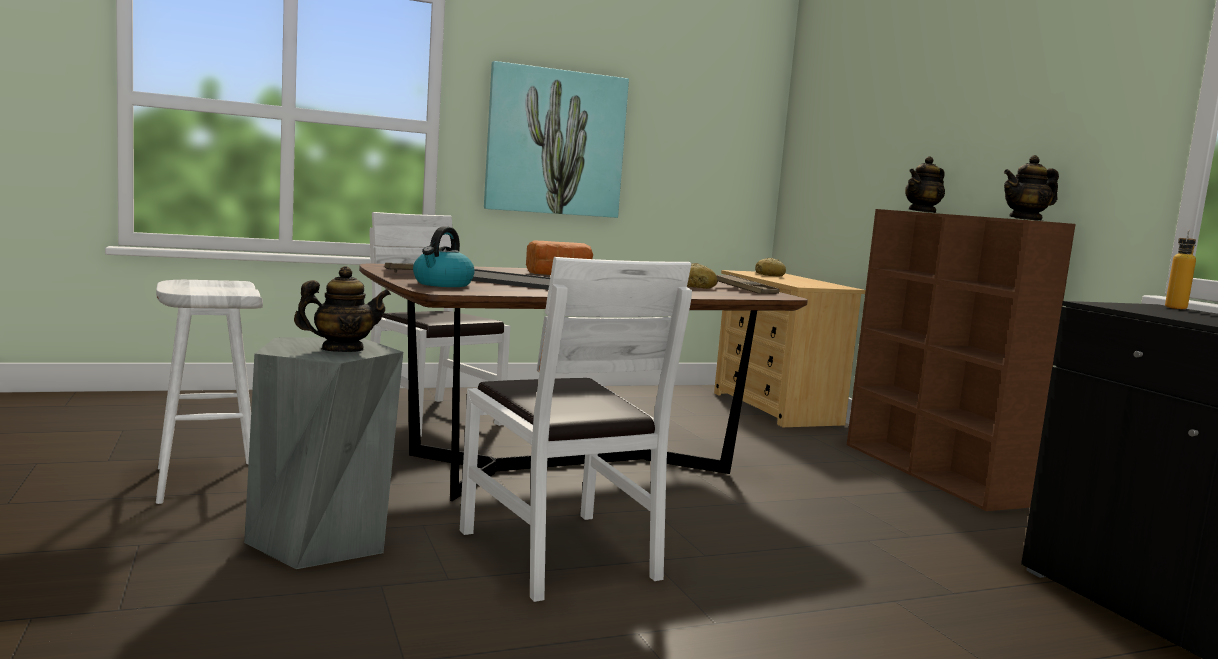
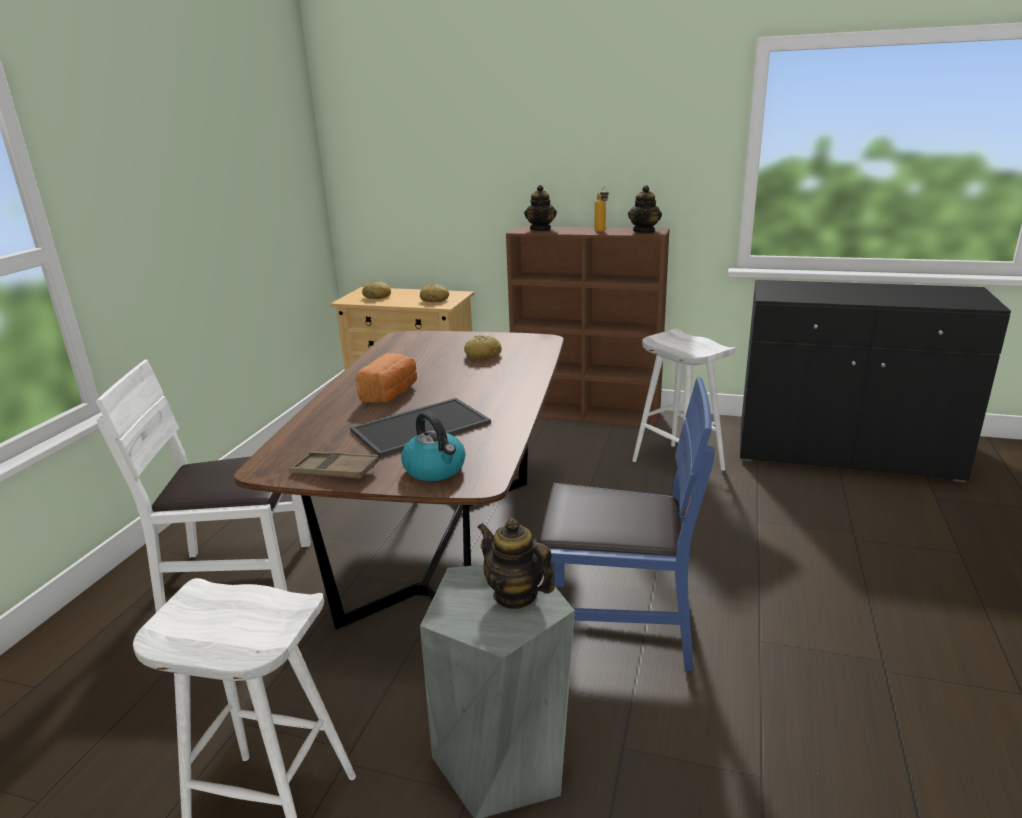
camera: 50 degrees left, 15 degrees up
teapot [294,266,391,352] -> teapot turned 60 degrees counterclockwise [477,518,555,609]
white chair [460,257,692,602] -> blue chair [538,377,715,671]
picture [484,61,629,218] -> none
brown tray [716,274,780,294] -> none
bottle [1165,230,1196,309] -> bottle moved to [595,186,609,232]
none -> bread [420,284,449,302]
none -> white stool [632,329,736,471]

